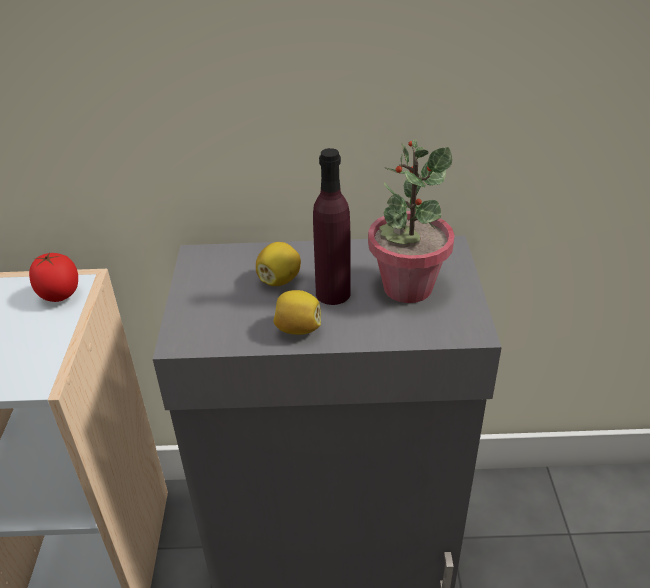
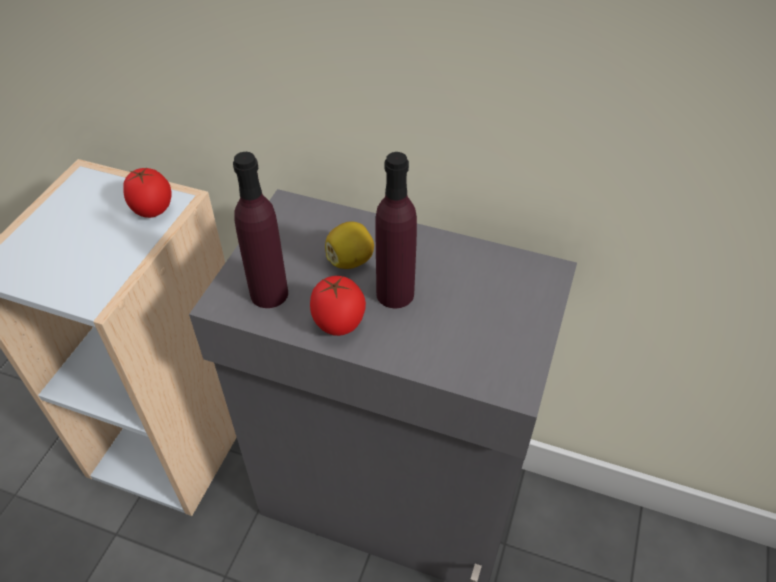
camera: 20 degrees right, 10 degrees up
lemon [273,290,321,335] -> tomato [310,276,366,336]
potted plant [368,139,455,303] -> none
none -> purple bottle [233,152,288,308]

